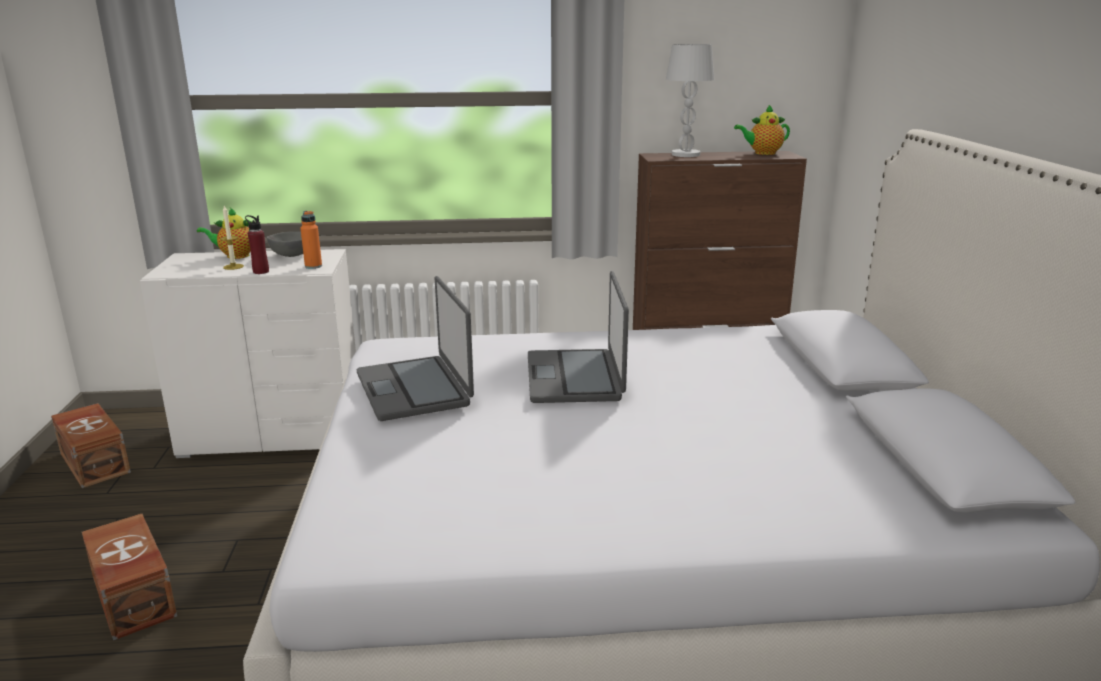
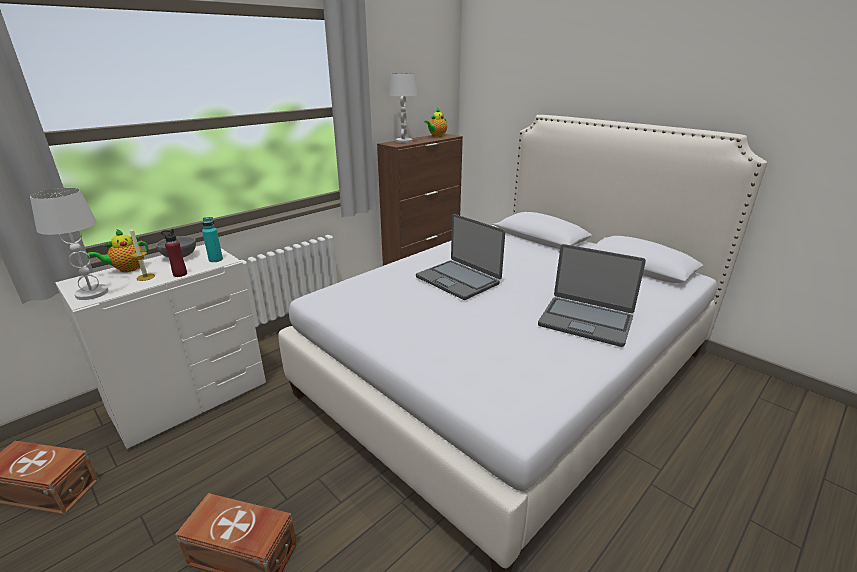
camera: 40 degrees left, 5 degrees up
orange bottle [300,211,322,269] -> turquoise bottle [202,217,223,262]
laptop [357,276,474,421] -> laptop moved to [538,244,646,347]
none -> white table lamp [30,188,108,300]

